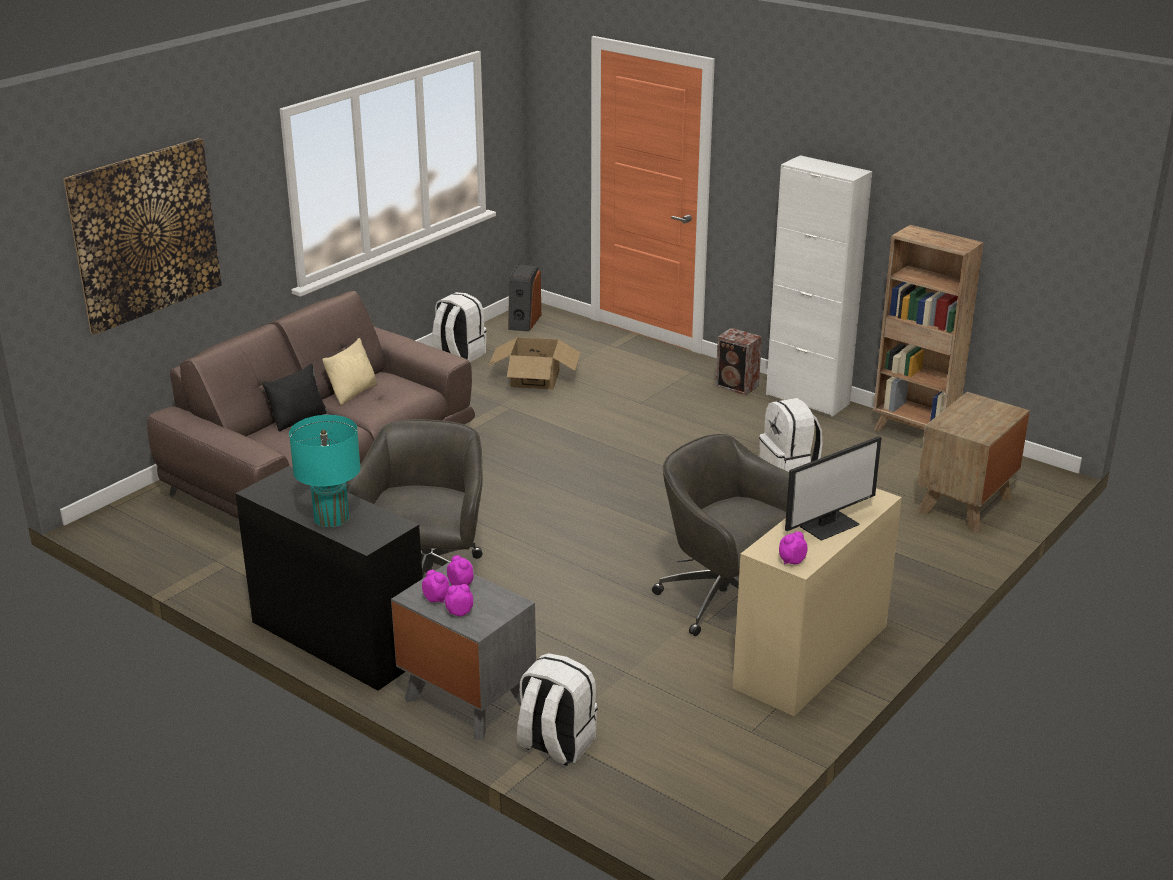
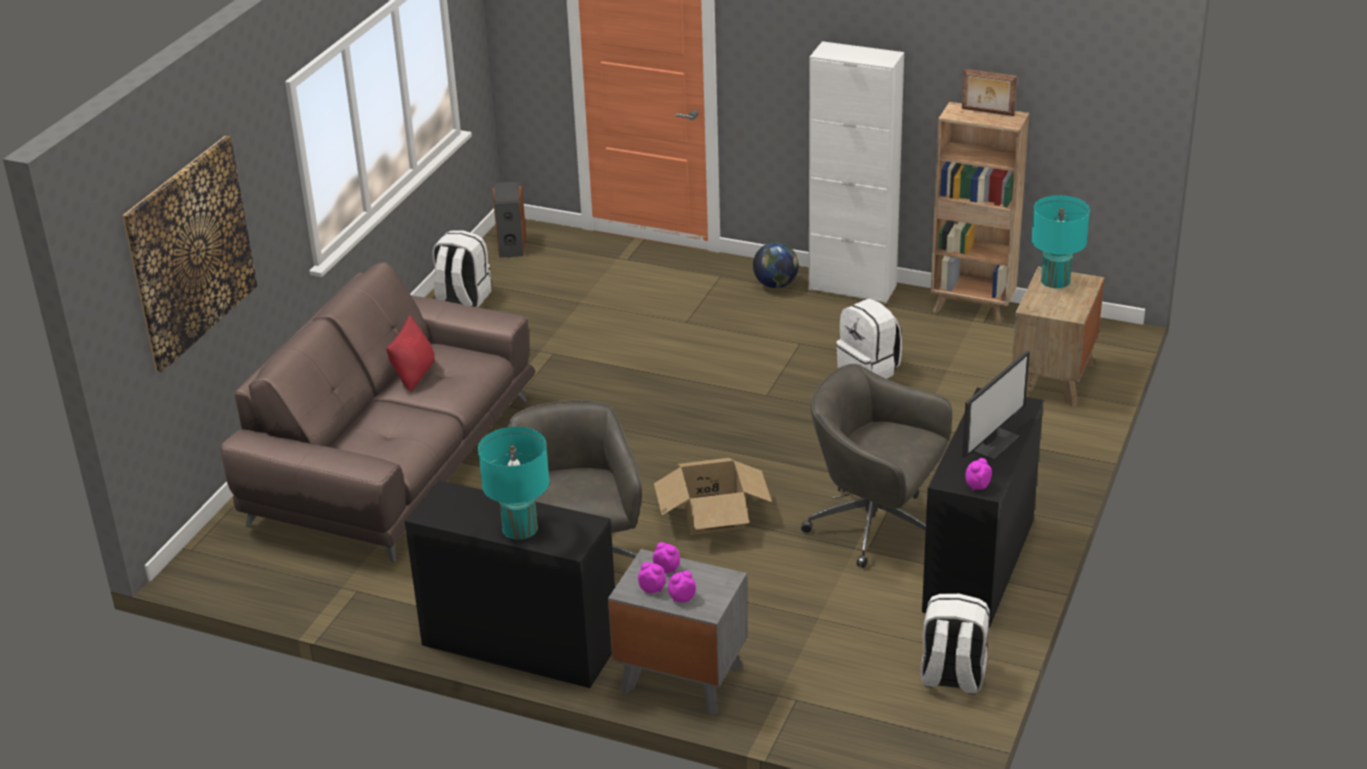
camera: 15 degrees left, 5 degrees up
black pillow [262,364,327,431] -> none
beige pillow [322,338,377,405] -> red pillow [386,315,435,392]
cardboard box [489,337,580,390] -> cardboard box moved to [654,458,772,535]
white backpack [517,653,598,766] -> white backpack moved to [920,594,990,695]
speaker [715,328,762,395] -> globe [753,242,799,288]
beige desk [733,488,902,716] -> black desk [922,388,1044,628]
none -> picture frame [962,69,1017,116]
none -> turquoise table lamp [1031,195,1090,288]

